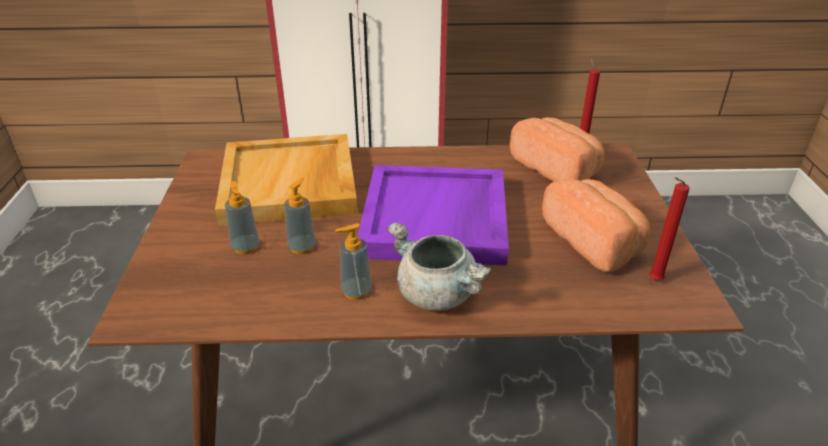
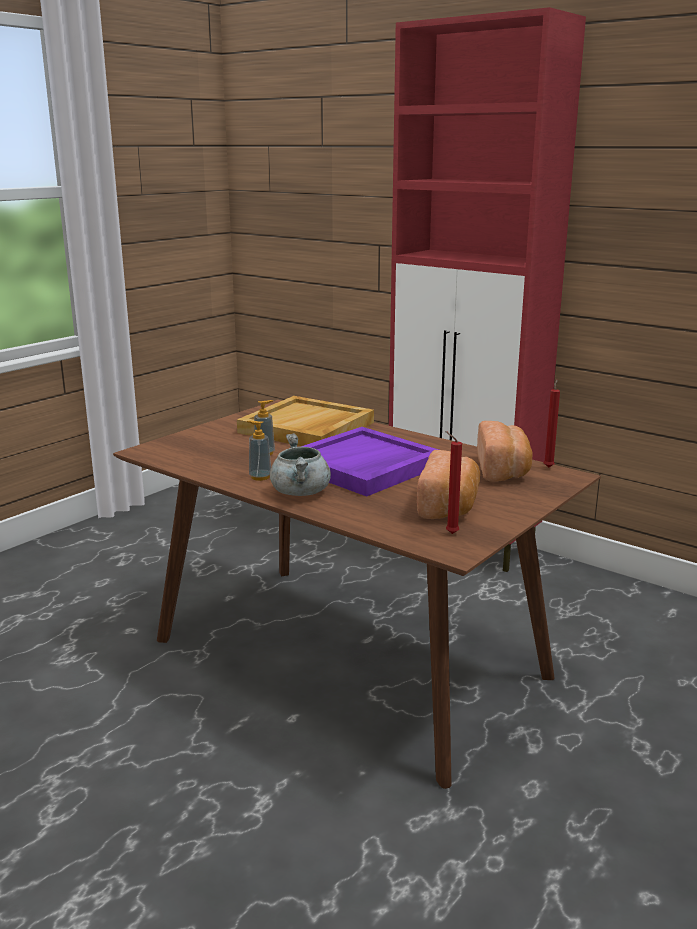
camera: 40 degrees right, 15 degrees down
soap dispenser [225,181,259,254] -> none

